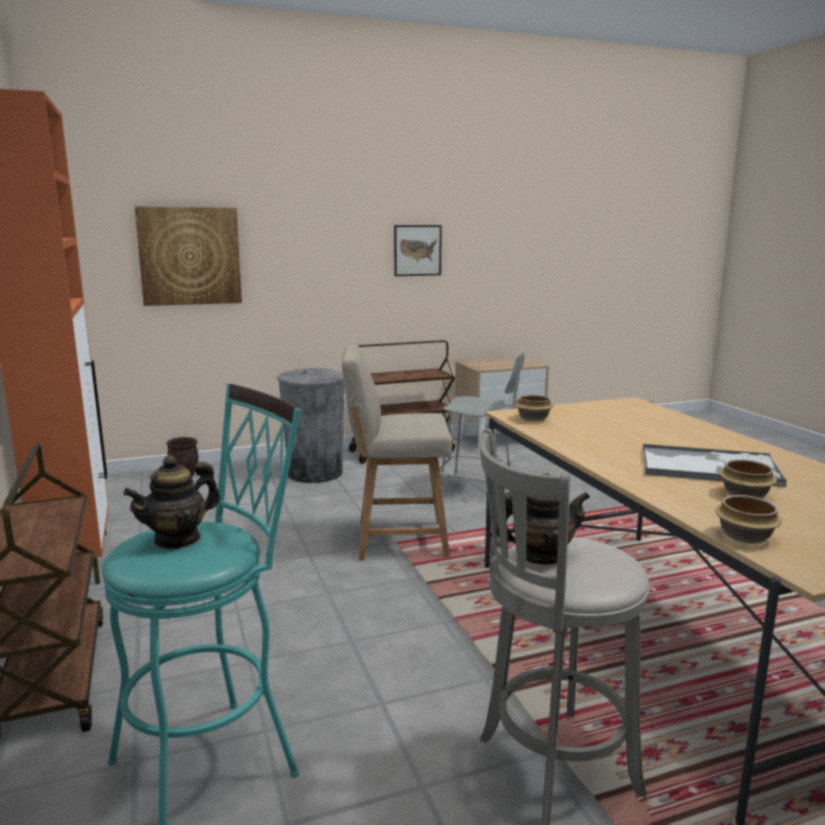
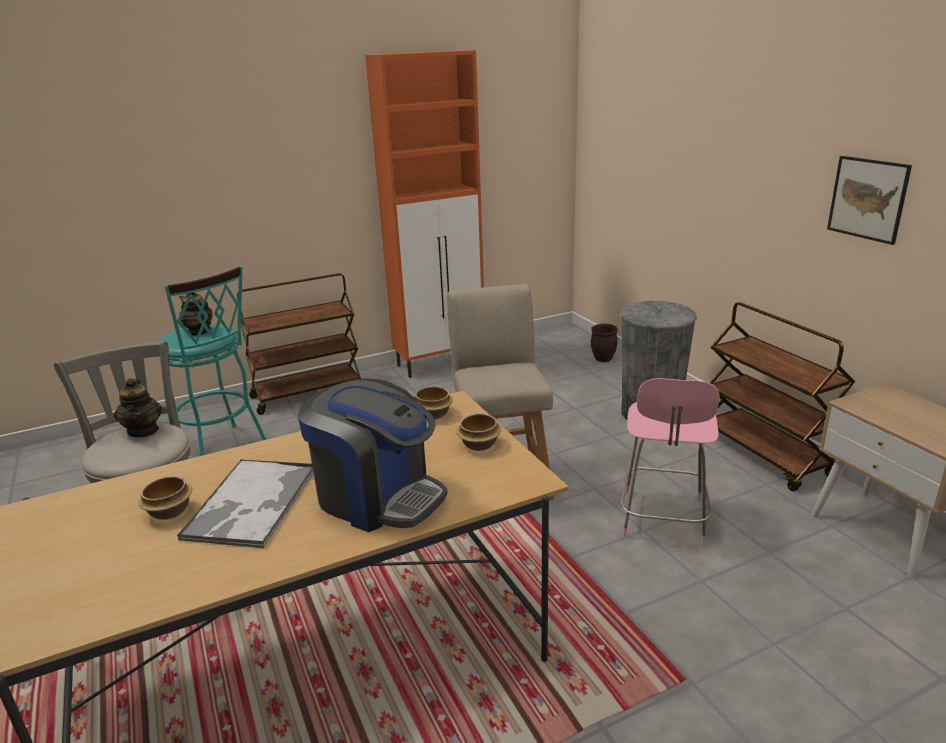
camera: 85 degrees right, 10 degrees up
picture [135,206,242,306] -> none
grey chair [439,352,525,486] -> pink chair [621,378,720,546]
bowl [715,495,782,544] -> bowl moved to [457,414,501,451]
none -> coffee machine [298,378,448,532]

